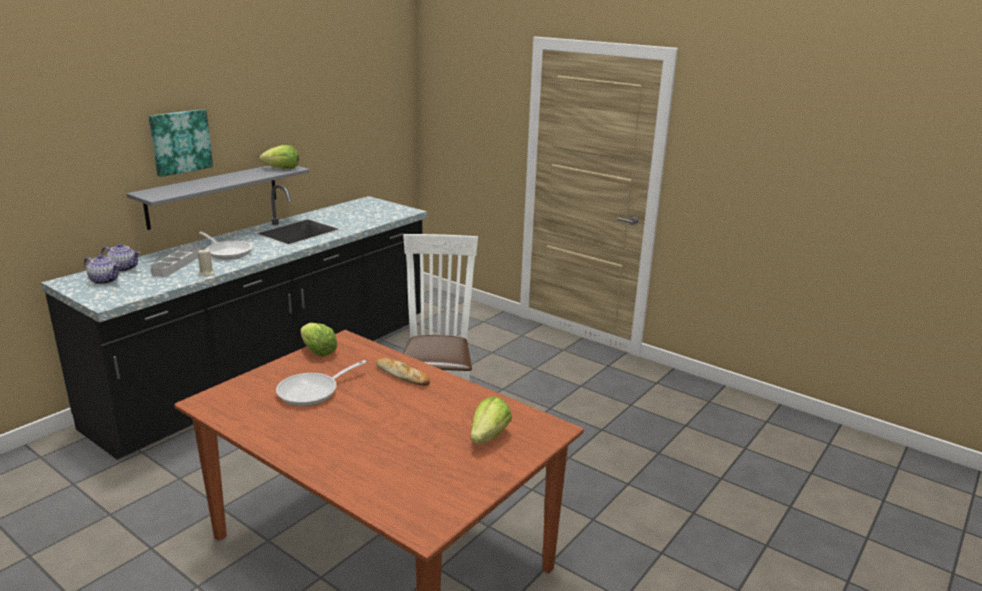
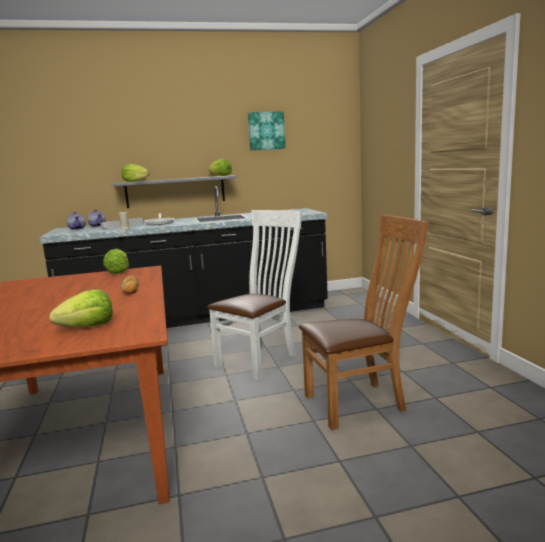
camera: 40 degrees right, 10 degrees down
picture [149,109,213,177] -> picture moved to [248,111,285,150]
frying pan [276,360,367,406] -> none
none -> lettuce [122,164,150,182]
none -> brown chair [299,214,428,430]

